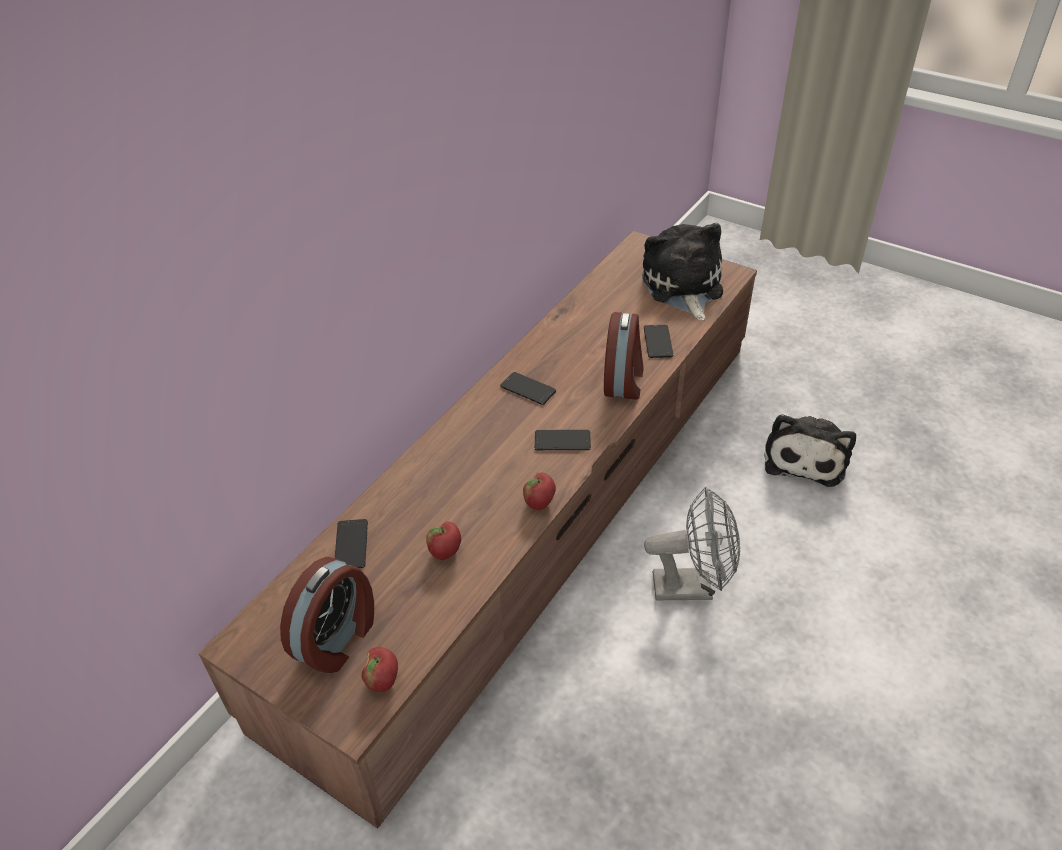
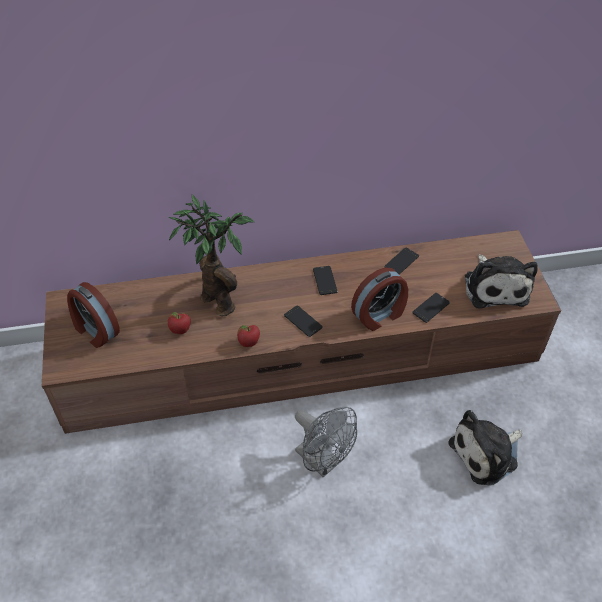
camera: 45 degrees right, 5 degrees up
alarm clock [280,557,374,673] -> alarm clock turned 60 degrees clockwise [67,282,120,348]
phone [335,519,368,568] -> phone moved to [385,248,419,274]
apple [361,647,398,692] -> none
plush toy [642,223,723,321] -> plush toy turned 135 degrees clockwise [465,254,538,308]
none -> potted plant [169,194,255,316]

